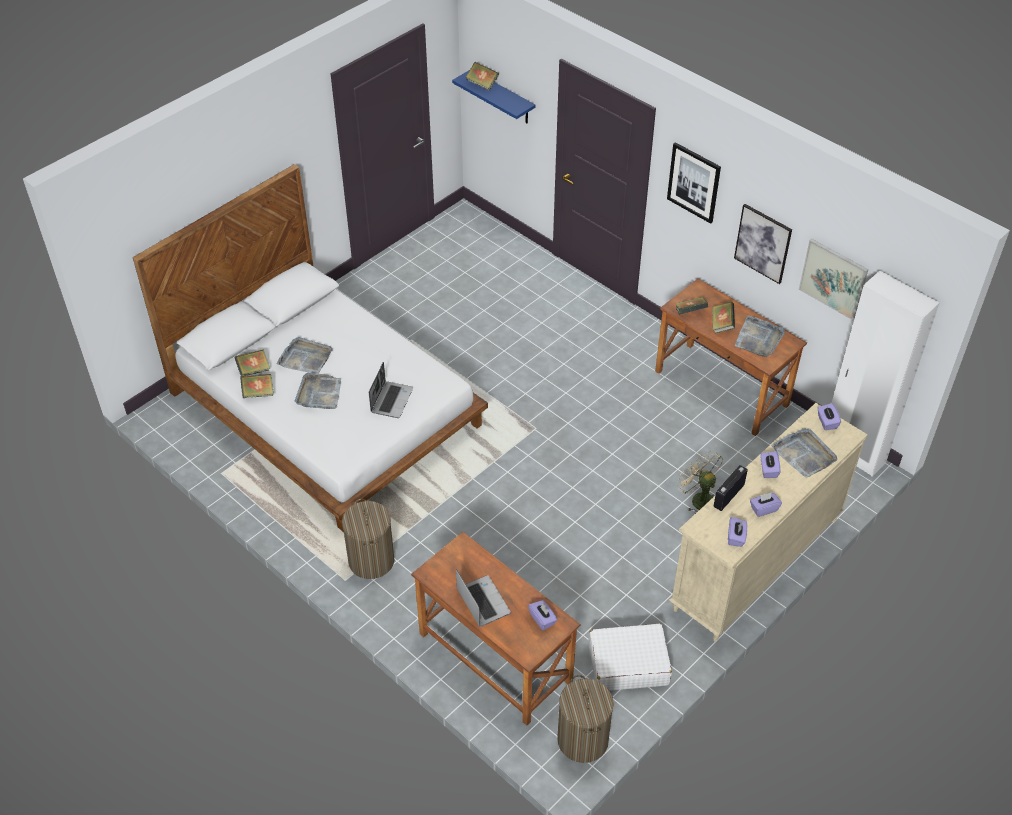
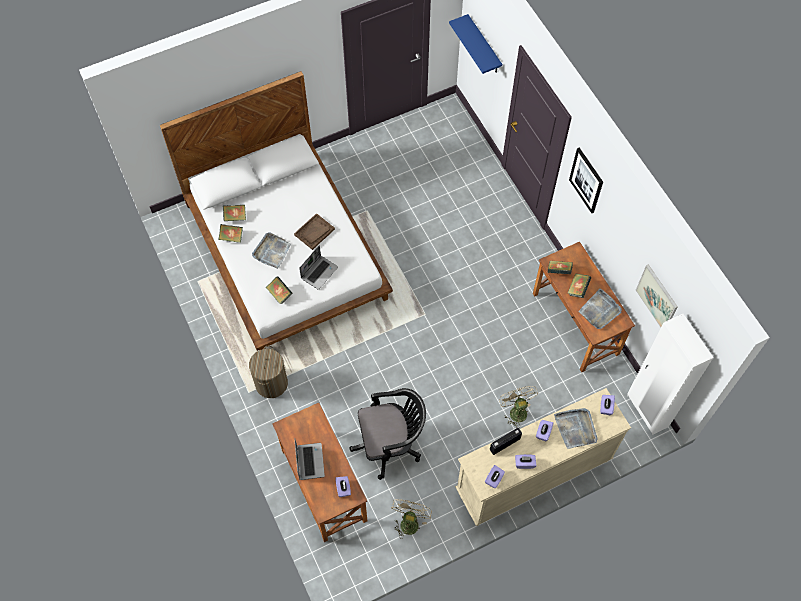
camera: 20 degrees right, 15 degrees up
grey tray [277,337,333,374] -> none
book [466,62,499,91] -> book moved to [266,276,292,304]
laundry basket [557,675,614,763] -> none
white suitcase [588,624,672,691] -> beige fan [391,499,432,538]
picture [734,204,792,284] -> none
none -> brown tray [294,213,335,250]
none -> black office chair [349,388,426,480]

